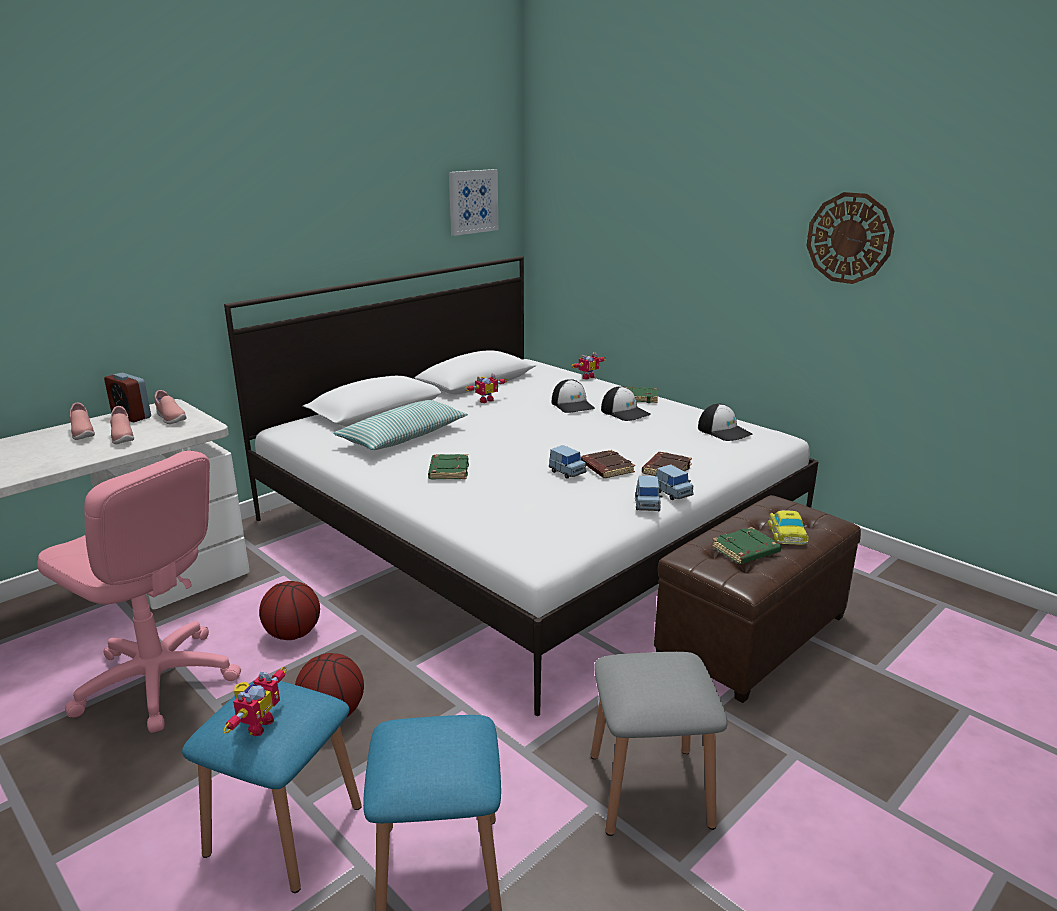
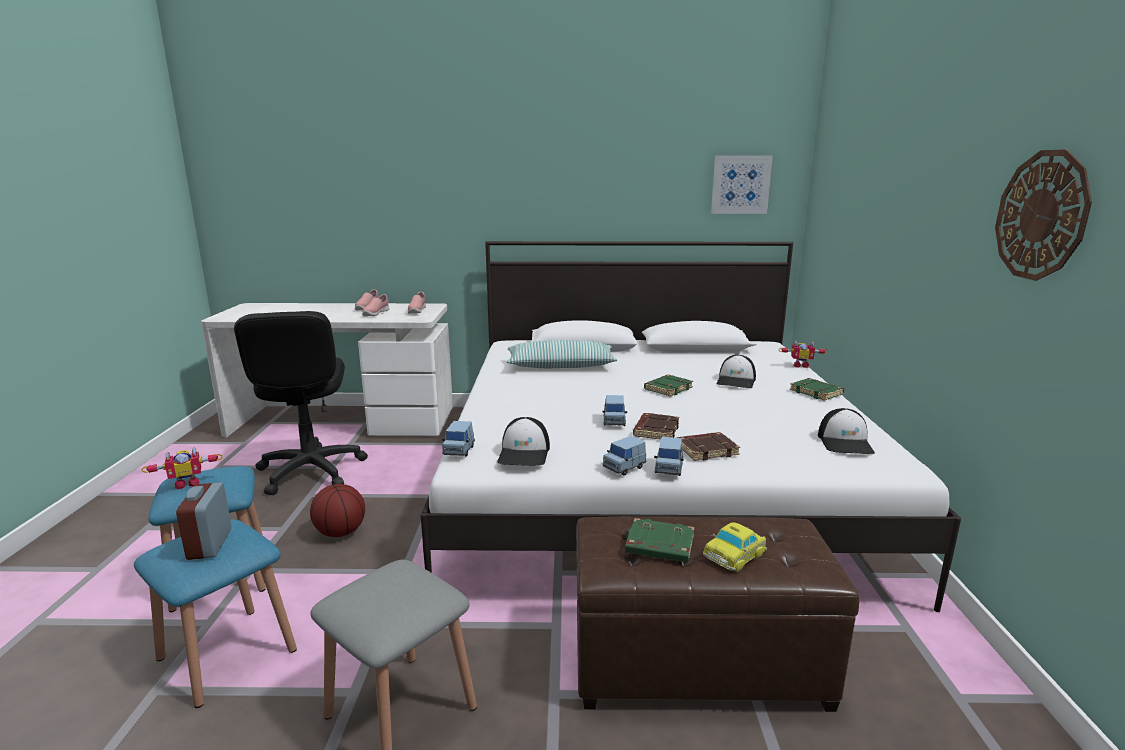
camera: 45 degrees right, 5 degrees down
pink office chair [37,450,241,733] -> black office chair [234,311,368,495]
alarm clock [104,373,151,422] -> alarm clock moved to [176,482,231,560]
basketball [259,581,320,640] -> none
green book [428,454,469,480] -> green book moved to [644,375,693,397]
toy robot [465,374,507,403] -> none
cap [601,386,651,421] -> cap moved to [497,417,550,466]
none -> blue toy car [442,421,475,457]

